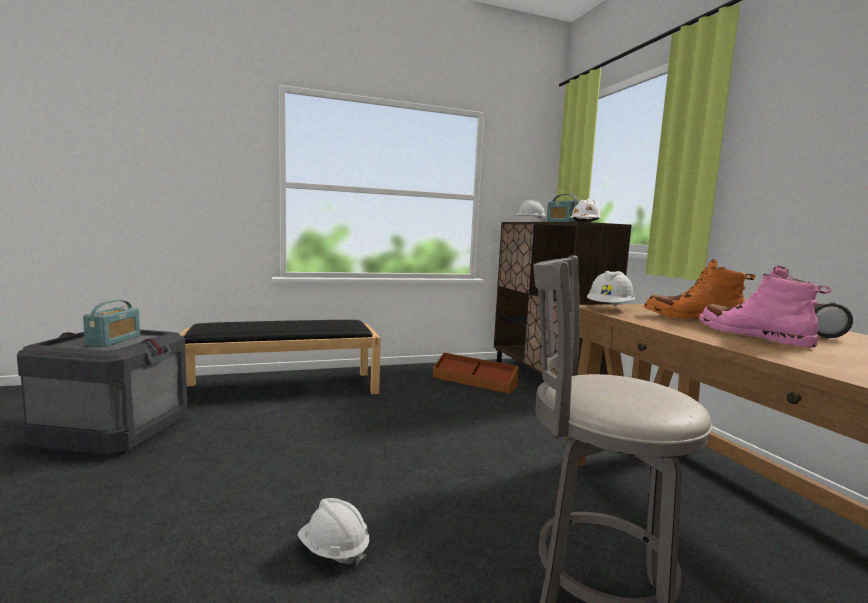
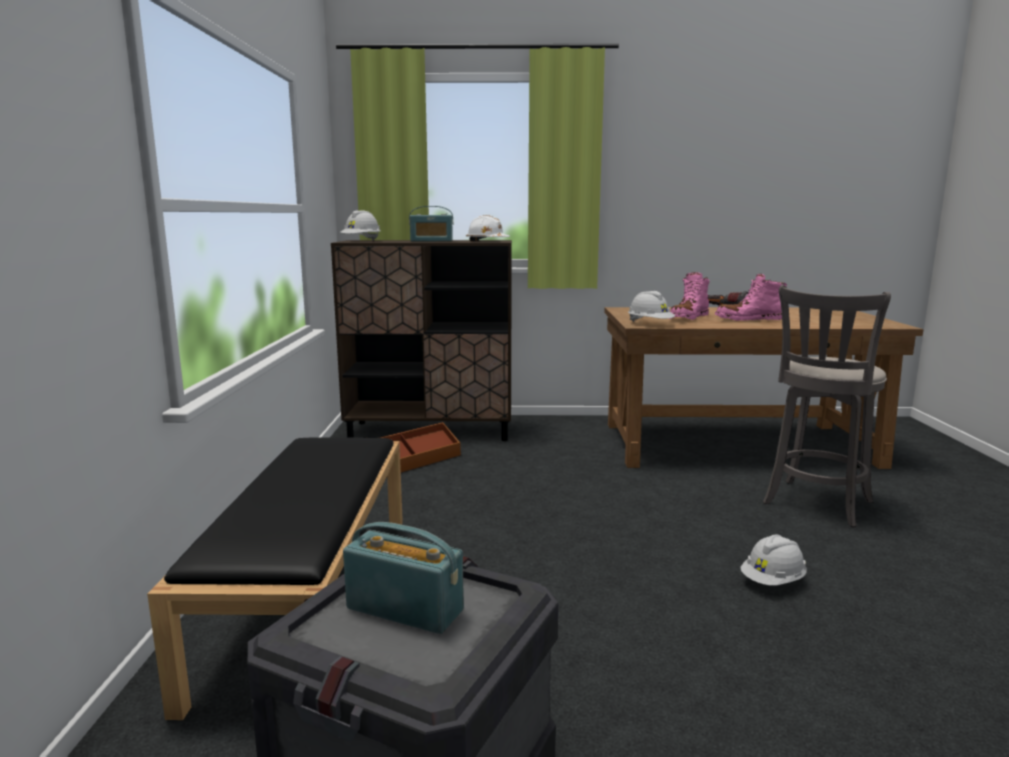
camera: 70 degrees left, 5 degrees up
orange boot [643,259,756,320] -> pink boot [669,272,710,320]

